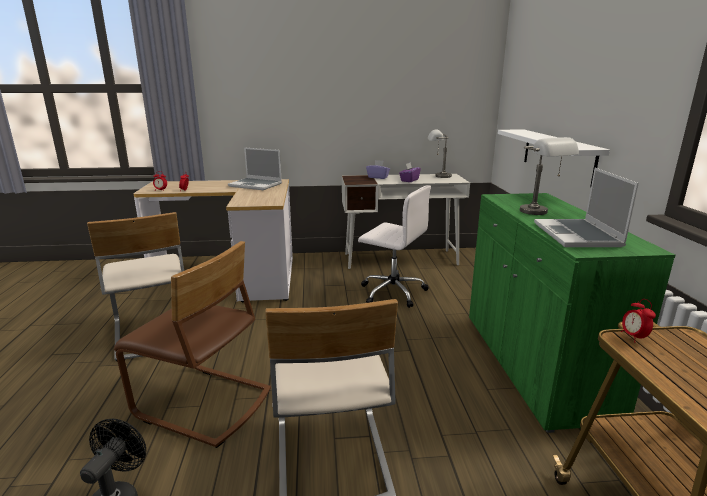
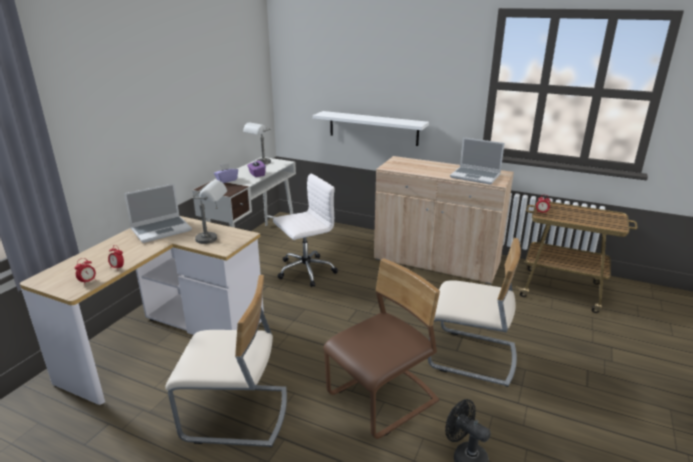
camera: 60 degrees left, 5 degrees up
green cabinet [469,193,675,433] -> beige cabinet [374,156,514,284]
grey table lamp [520,137,579,215] -> grey table lamp moved to [192,180,227,244]

